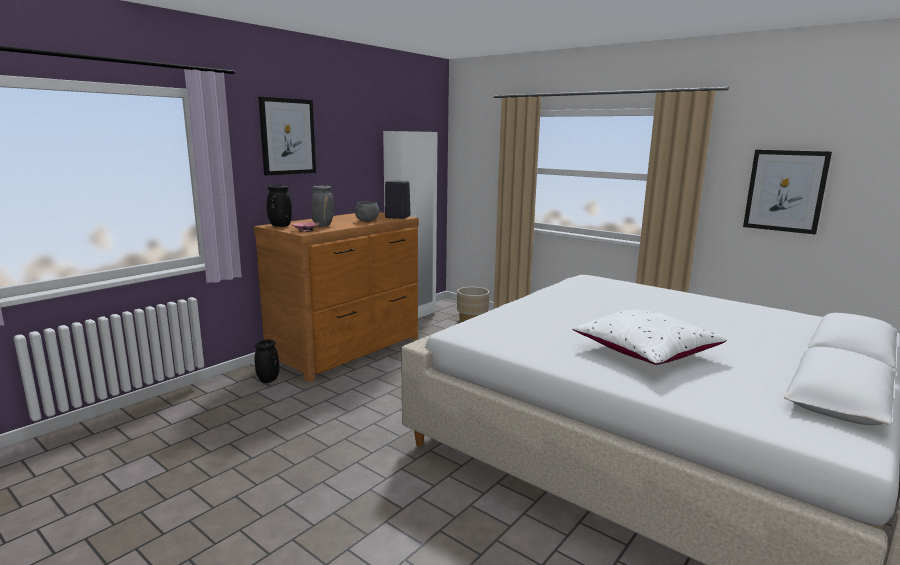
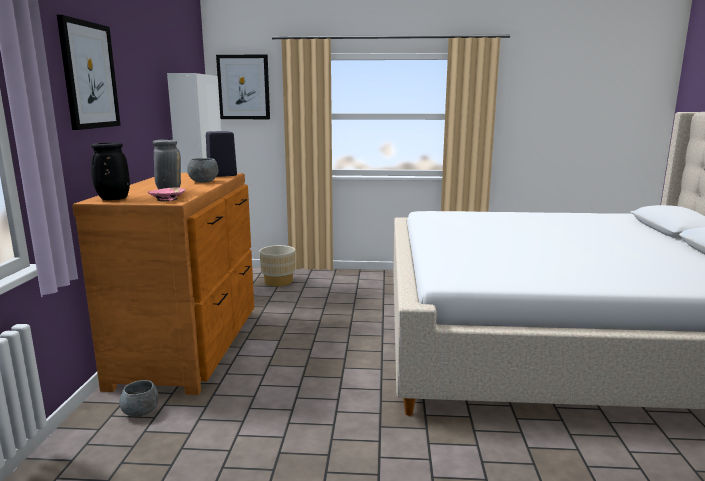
camera: 35 degrees left, 0 degrees up
black vase [254,340,280,383] -> grey bowl [119,380,159,417]
white pillow [572,309,727,365] -> none
picture [743,150,832,235] -> picture moved to [216,54,270,119]

